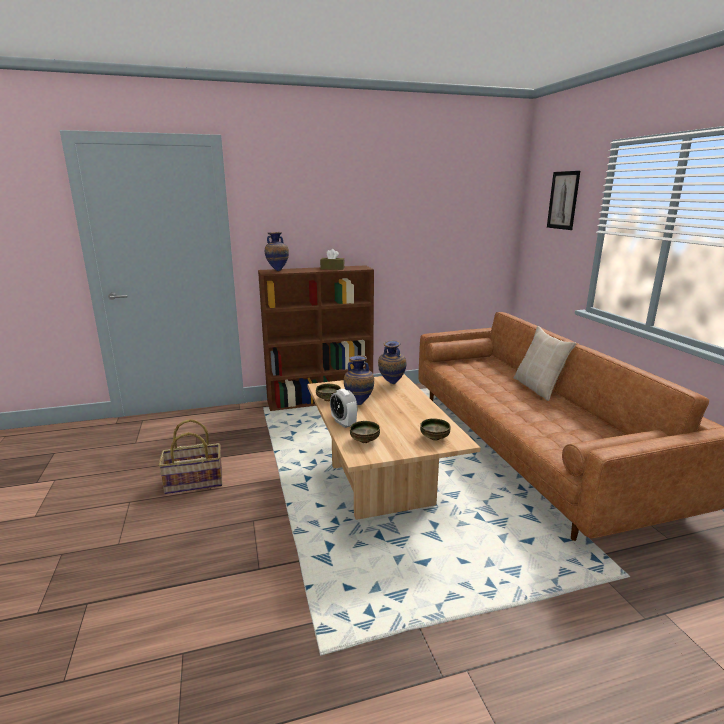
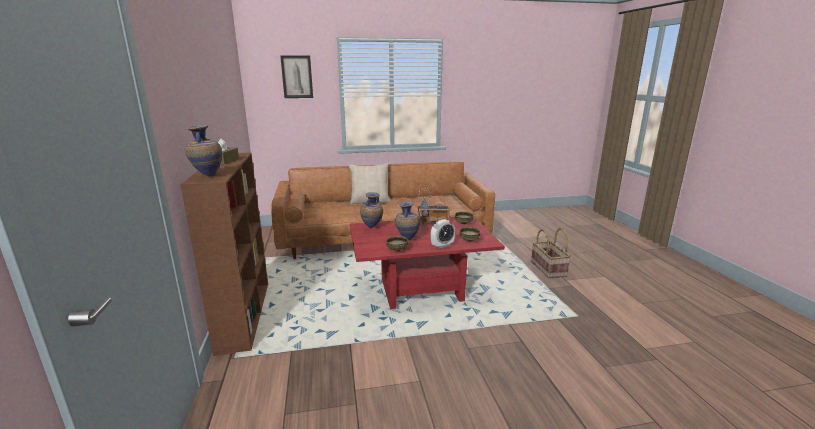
camera: 85 degrees left, 0 degrees up
basket [159,419,222,494] -> basket moved to [531,228,571,278]
beige coffee table [307,374,481,520] -> red coffee table [350,216,505,309]
none -> radio [417,188,450,224]

